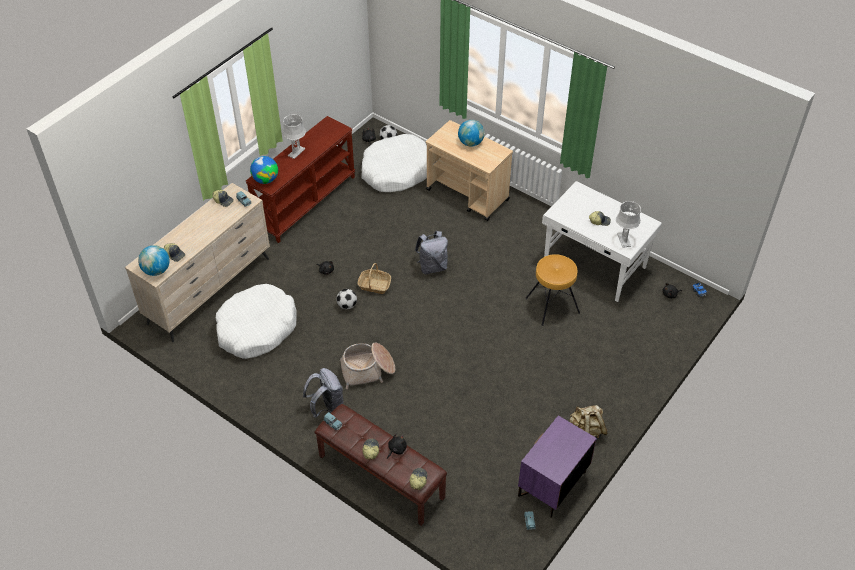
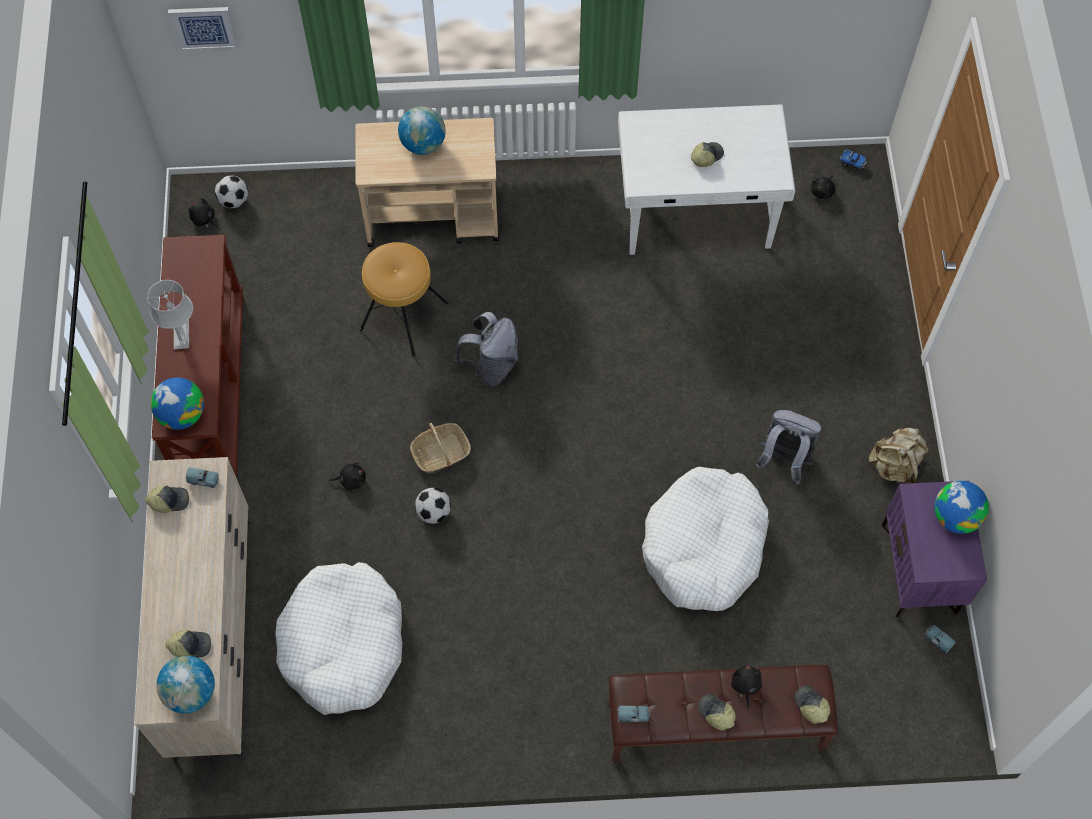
camera: 40 degrees left, 15 degrees up
grey backpack [303,368,344,418] -> grey backpack moved to [755,410,822,485]
basket [340,342,395,389] -> none
white dog bed [362,134,427,192] -> white dog bed moved to [642,467,769,611]
brown stool [525,254,580,326] -> brown stool moved to [360,242,448,356]
grey table lamp [616,201,641,248] -> none
none -> picture [168,7,238,51]
none -> globe [934,481,989,534]

